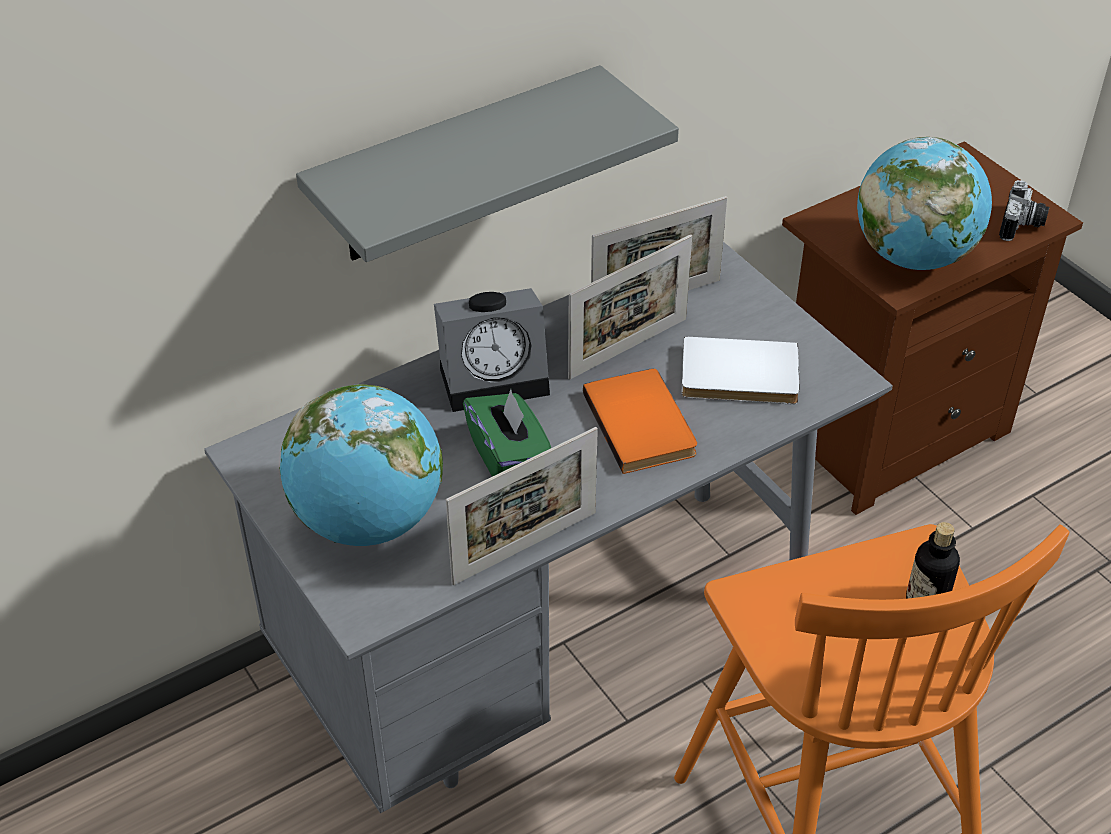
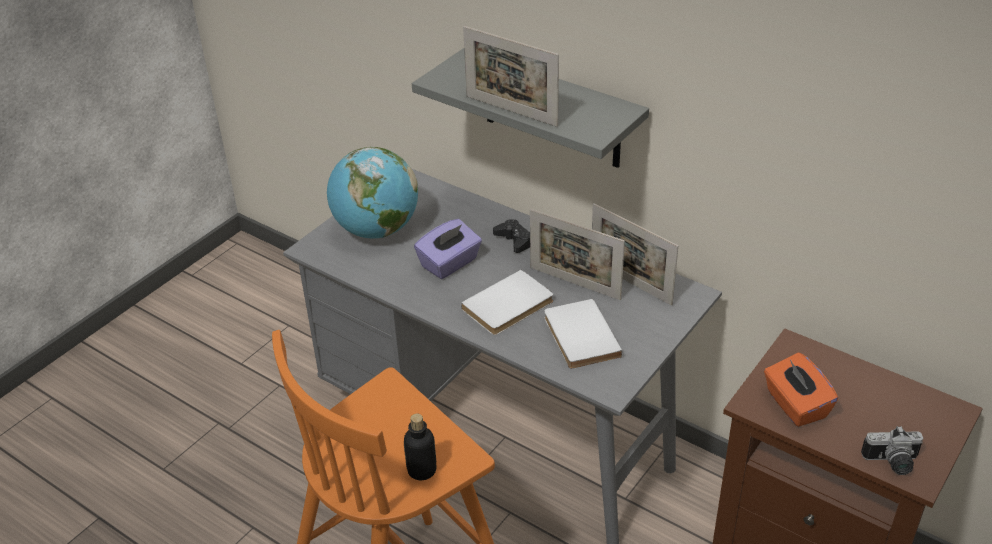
camera: 70 degrees right, 5 degrees down
alarm clock [434,288,550,412] -> black game controller [493,219,530,253]
picture frame [446,427,598,585] -> picture frame moved to [463,26,559,127]
green tissue box [463,389,551,477] -> purple tissue box [414,219,482,279]
orange book [583,368,697,474] -> white book [461,270,553,335]
globe [857,137,992,270] -> orange tissue box [764,352,838,427]

